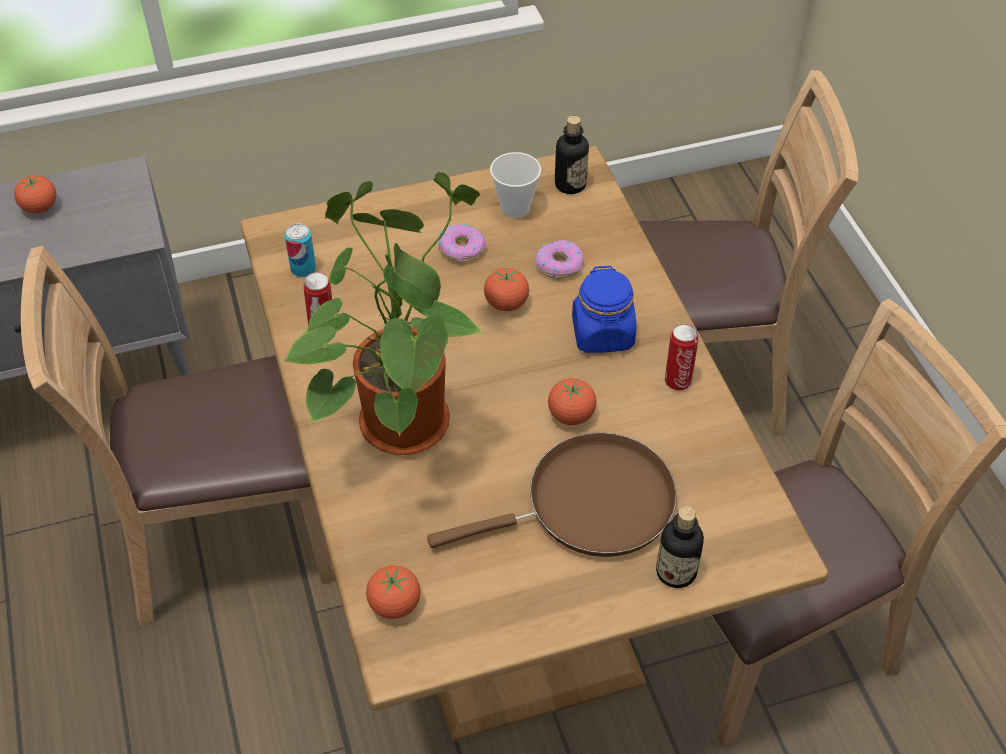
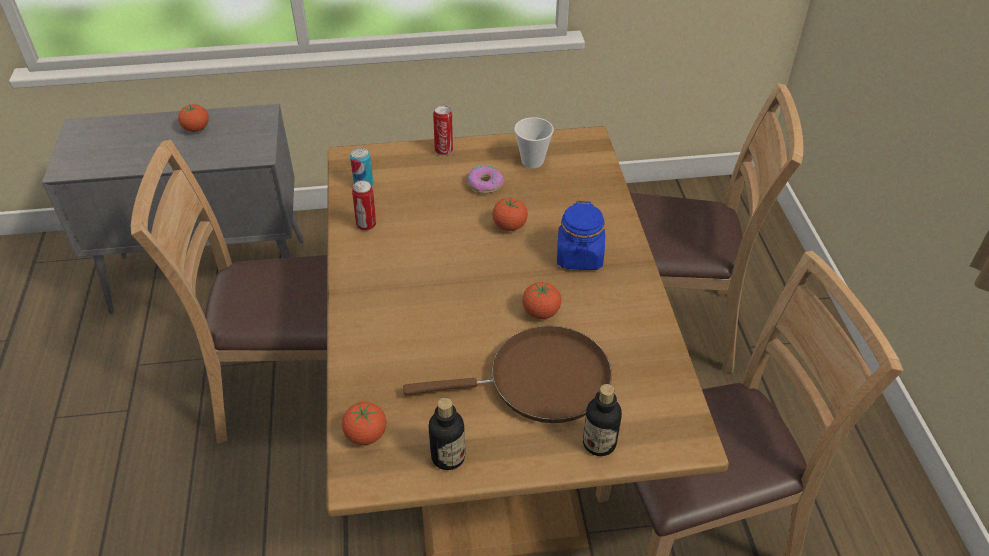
camera: 10 degrees right, 5 degrees down
potted plant [281,172,486,455] -> none
donut [535,240,584,279] -> none
bottle [555,116,589,194] -> bottle moved to [428,398,465,470]
can [665,324,699,391] -> can moved to [433,106,453,155]

